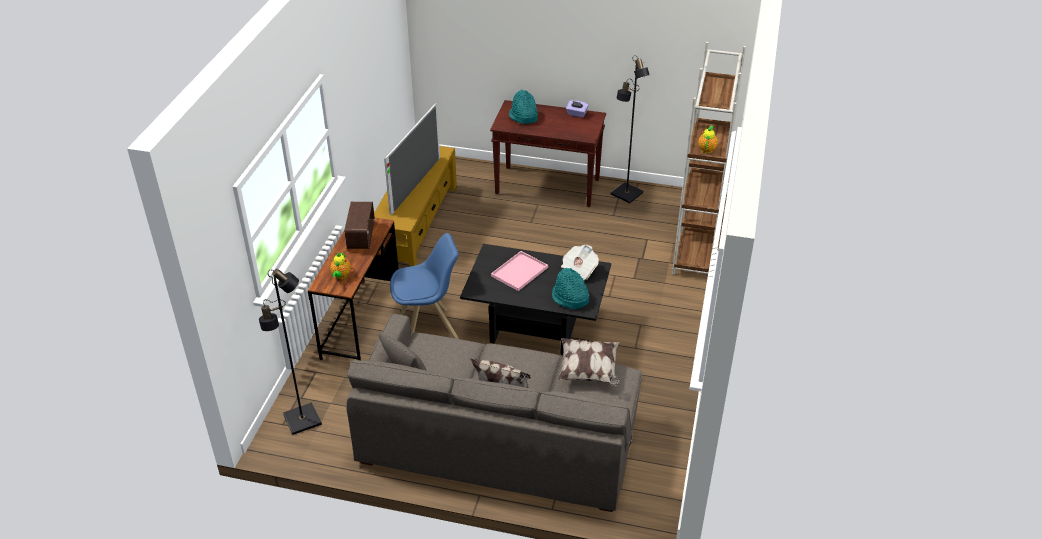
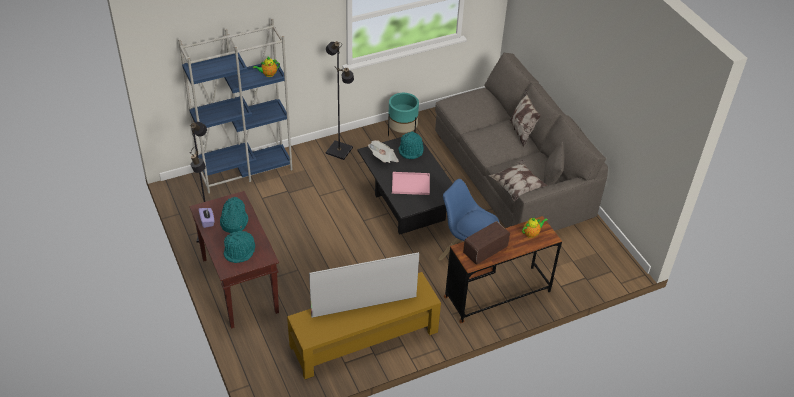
camera: 130 degrees left, 5 degrees up
black floor lamp [259,269,322,435] -> black floor lamp moved to [326,41,354,160]
pillow [558,338,620,386] -> pillow moved to [489,160,548,201]
brown bookcase [672,42,746,275] -> blue bookcase [178,18,292,194]
none -> turquoise hat [220,197,248,233]
none -> turquoise planter [388,93,419,136]

